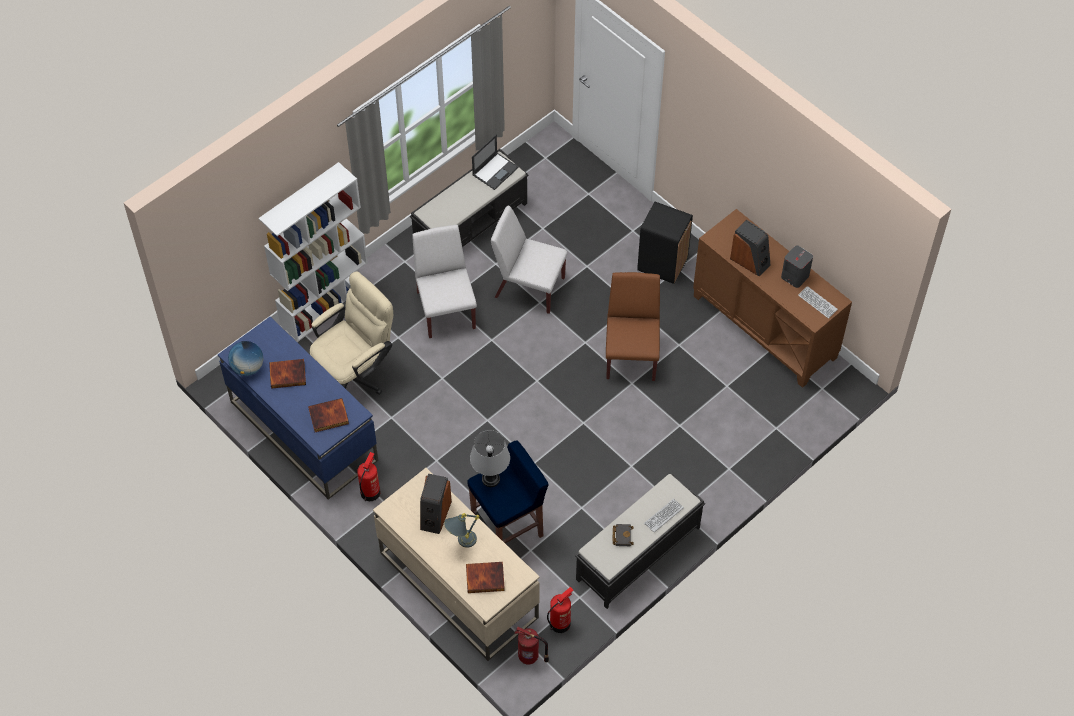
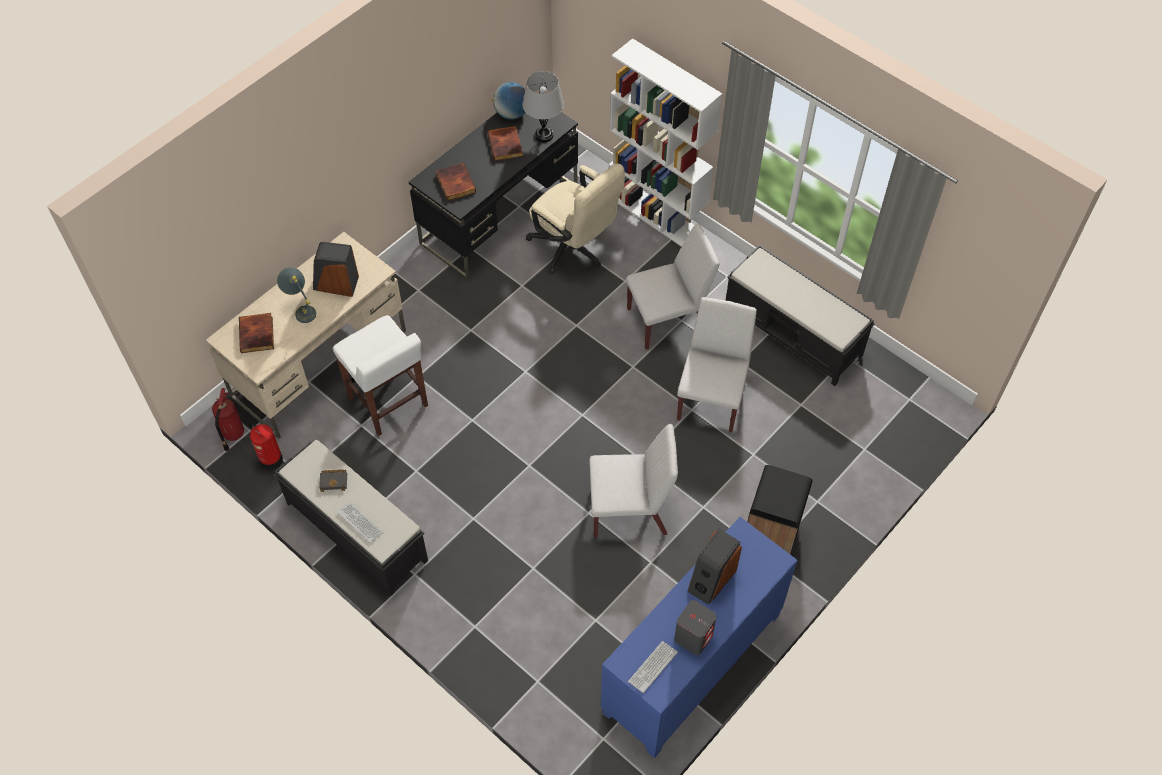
camera: 85 degrees right, 0 degrees up
blue desk [218,317,378,500] -> black desk [409,112,578,279]
fire extinguisher [357,452,380,501] -> none
blue stool [467,440,549,543] -> white stool [333,315,428,436]
grey table lamp [470,430,510,487] -> grey table lamp moved to [523,71,564,142]
laptop [472,135,518,190] -> none
brown chair [606,272,660,381] -> white chair [590,424,678,537]
brown cabinet [693,209,852,388] -> blue cabinet [601,517,797,758]

